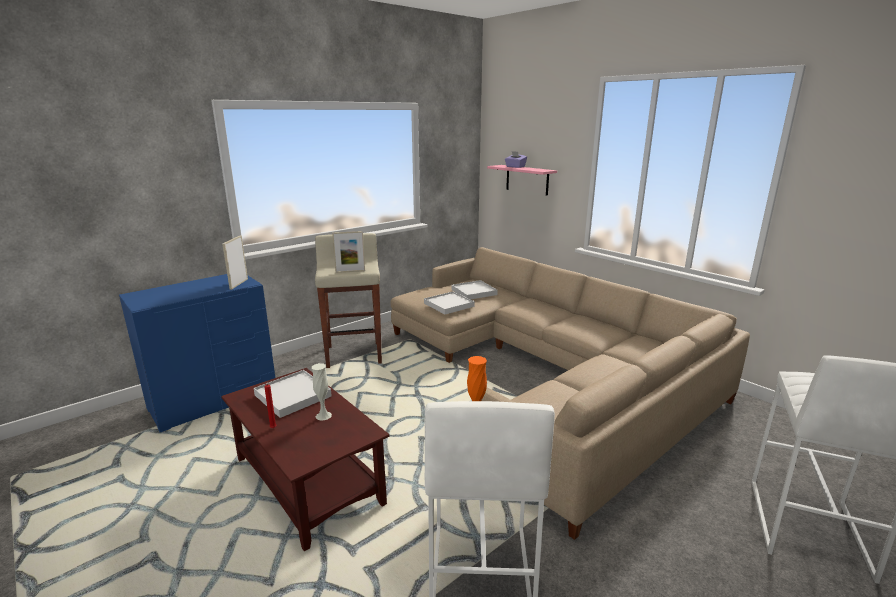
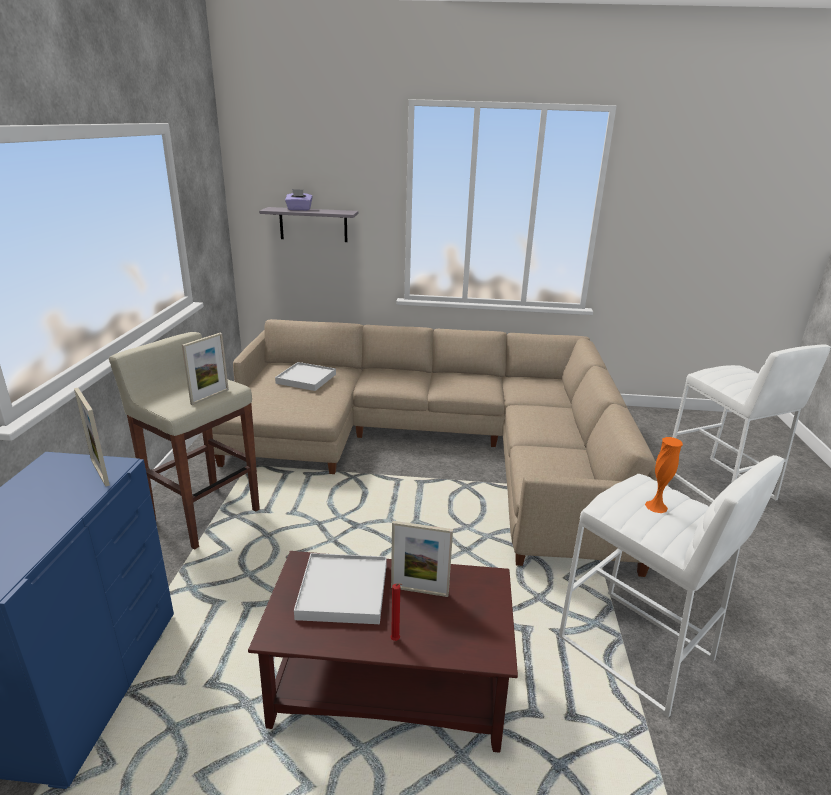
camera: 45 degrees left, 5 degrees up
white vase [312,363,332,421] -> picture frame [391,521,453,597]
white tray [424,291,475,314] -> none
pink shelf [487,165,557,196] -> grey shelf [259,207,358,242]

